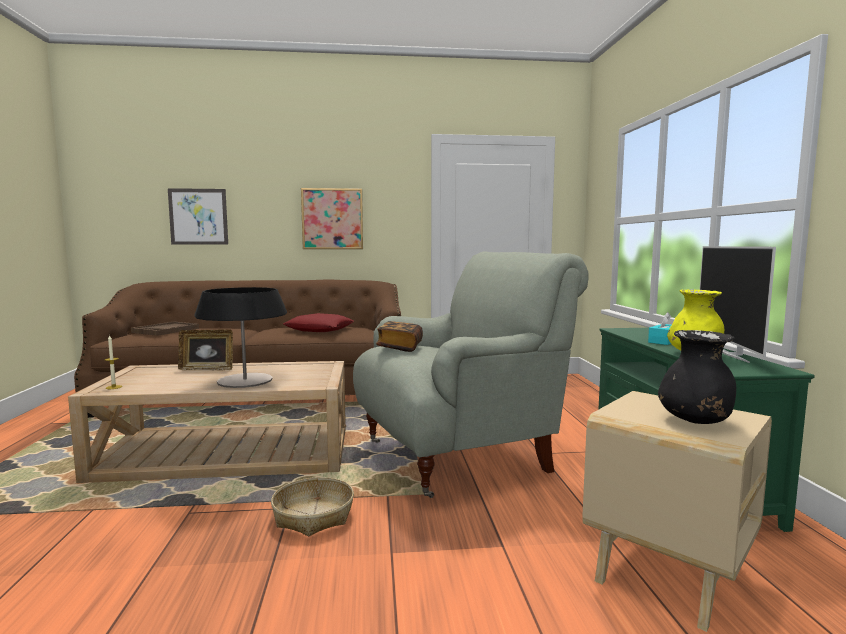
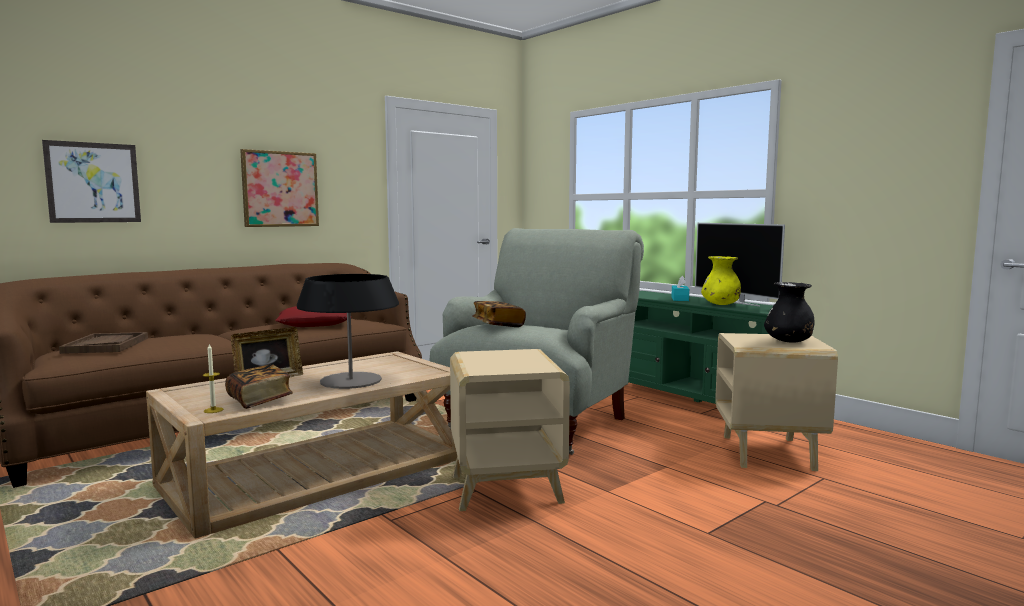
camera: 35 degrees left, 0 degrees up
basket [271,477,354,536] -> beige side table [450,349,570,511]
none -> book [225,364,293,409]

